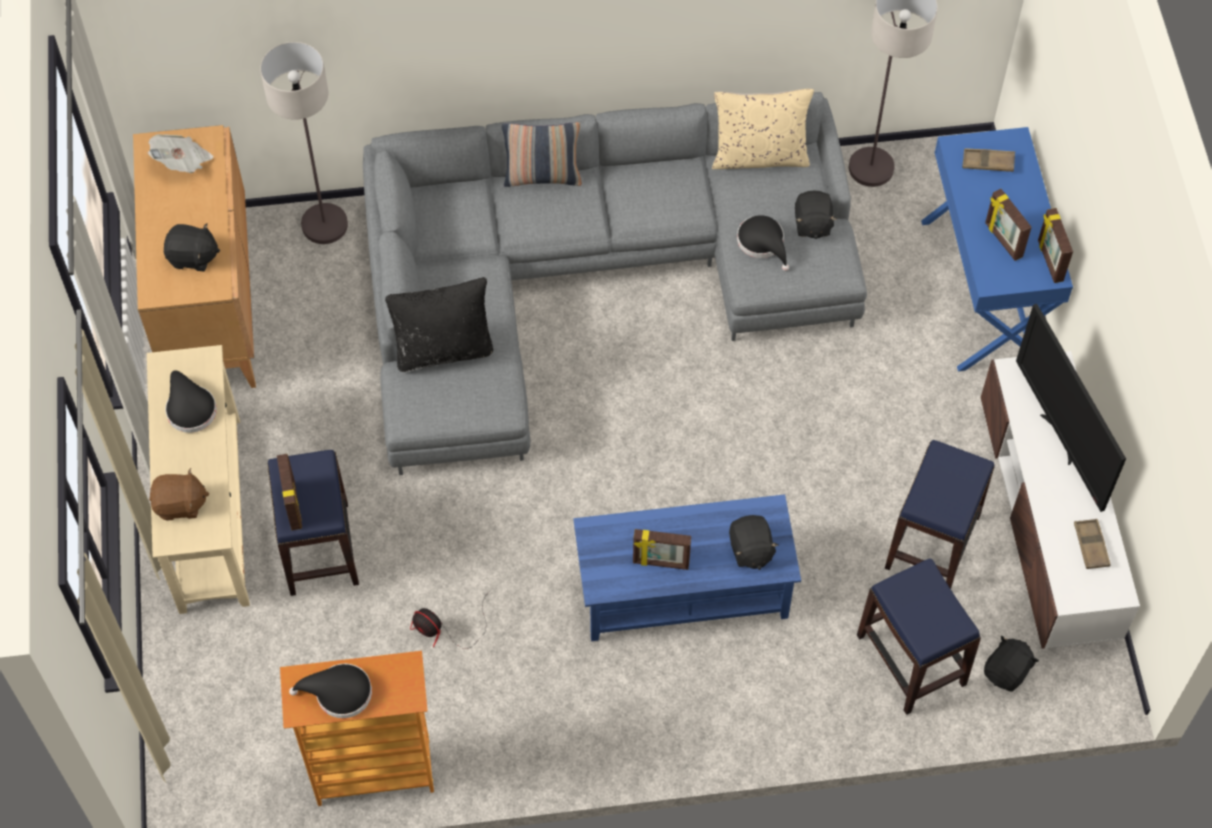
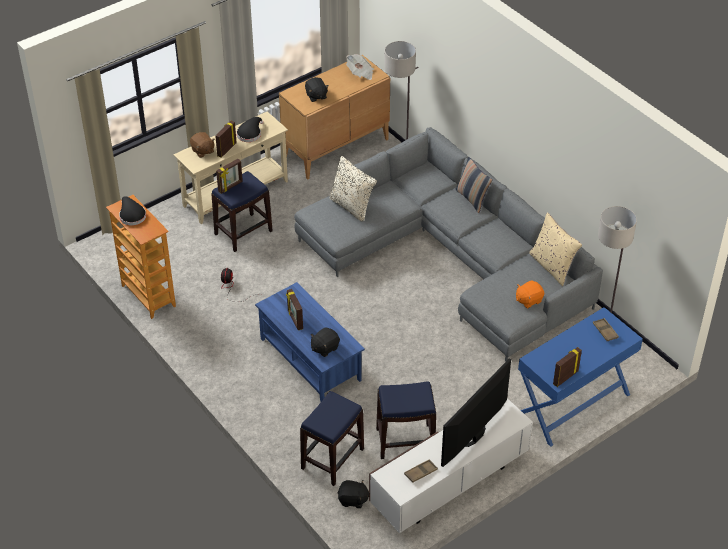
camera: 60 degrees right, 15 degrees down
black pillow [386,277,494,372] -> beige pillow [330,156,377,222]
black hat [737,215,789,271] -> none
black plush toy [795,191,837,239] -> orange plush toy [516,280,544,308]
picture frame [985,189,1032,261] -> picture frame moved to [215,121,237,158]

